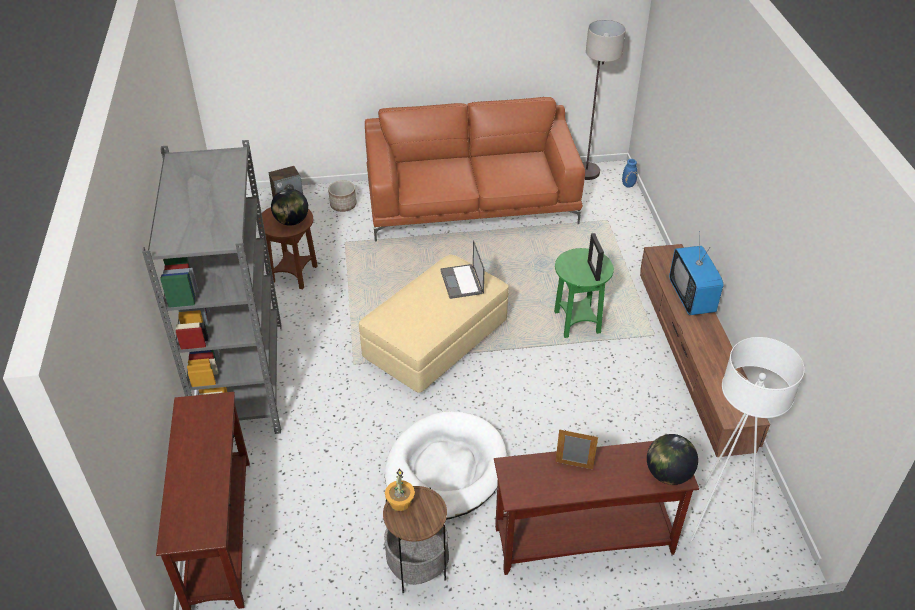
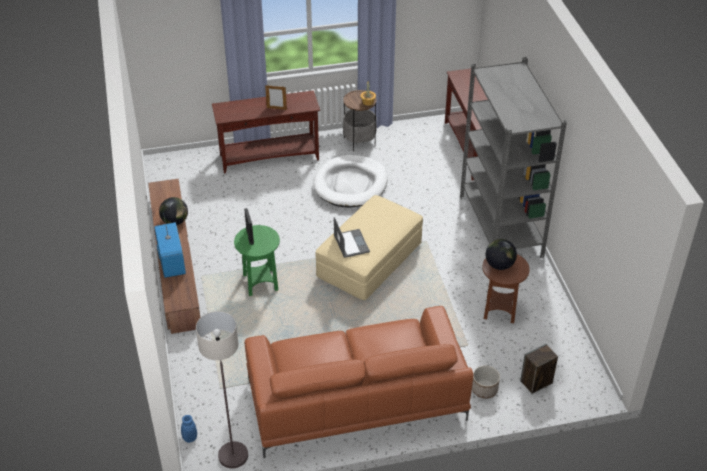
camera: 175 degrees right, 0 degrees up
globe [647,434,698,485] -> globe moved to [159,197,188,225]
white floor lamp [691,337,805,541] -> none

